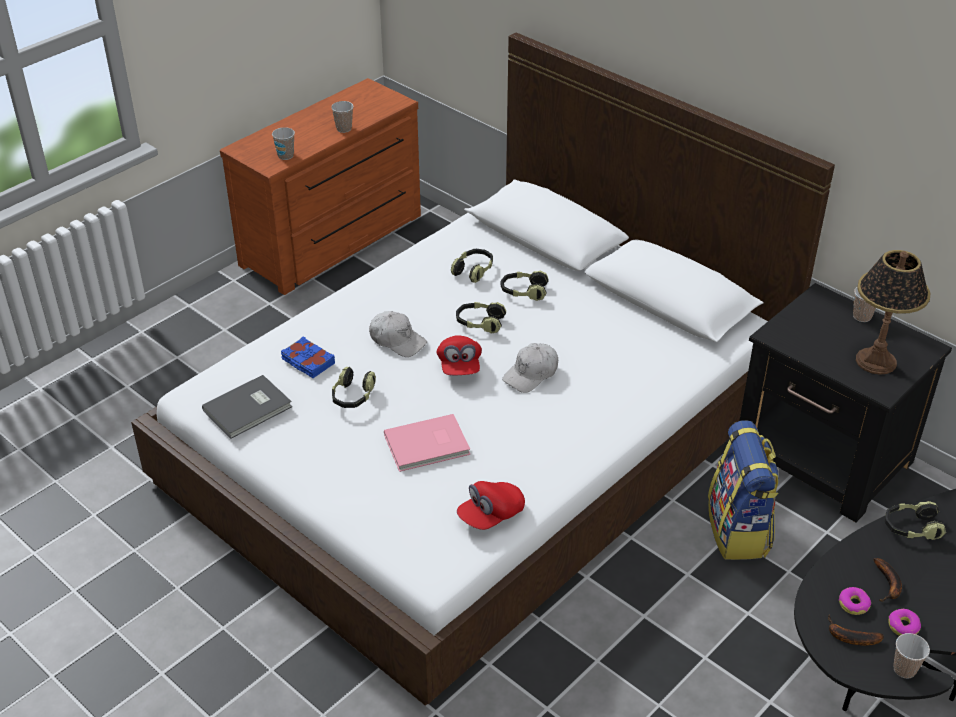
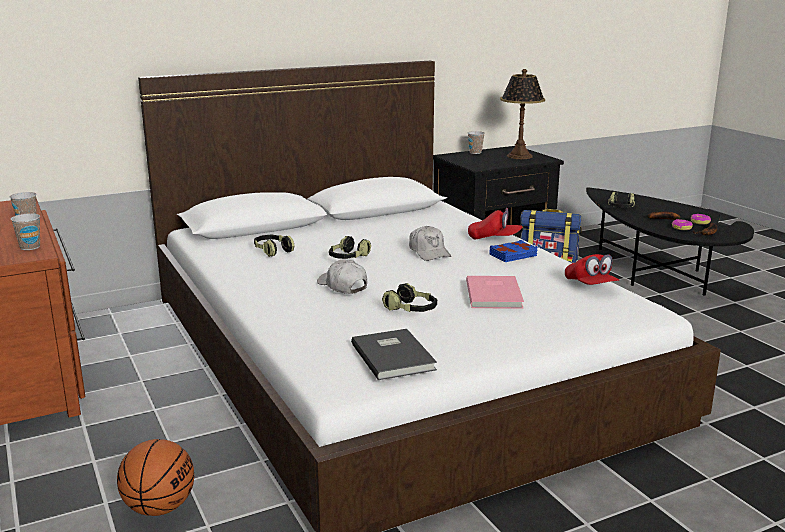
camera: 70 degrees left, 20 degrees down
blue book [281,337,335,378] -> blue book moved to [489,240,538,262]
white cap [369,311,427,357] -> white cap turned 90 degrees counterclockwise [317,260,367,294]
red cap [437,335,482,375] -> red cap moved to [468,208,522,240]
headphones [500,271,549,301] -> none
cup [893,633,930,679] -> none
none -> basketball [117,439,194,516]

